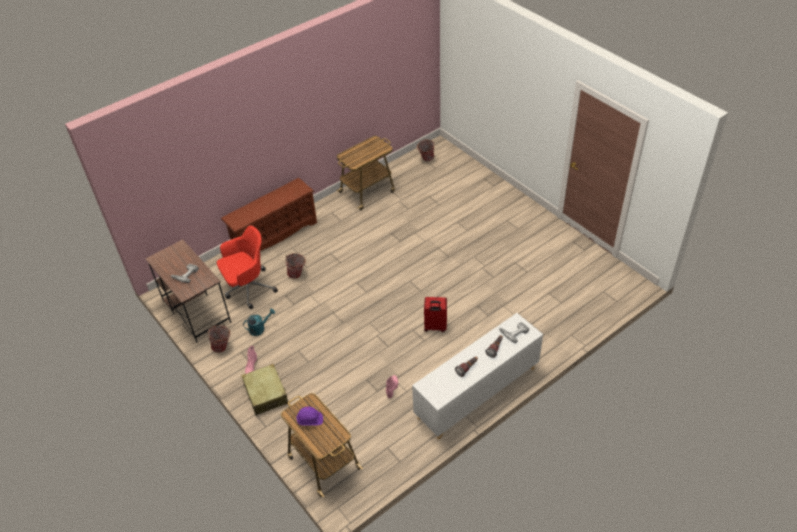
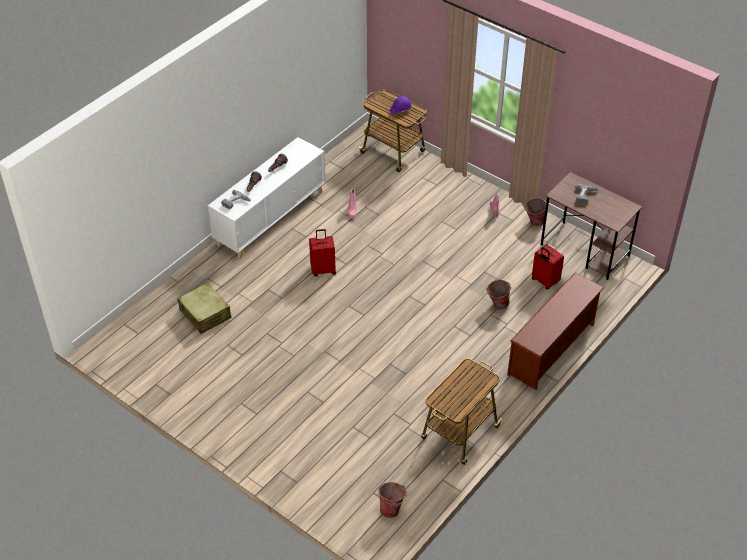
camera: 165 degrees right, 0 degrees up
red office chair [217,226,278,309] -> red suitcase [532,244,564,290]
beige suitcase [241,364,288,415] -> beige suitcase moved to [177,283,231,334]
turquoise watering can [243,309,275,336] -> none

